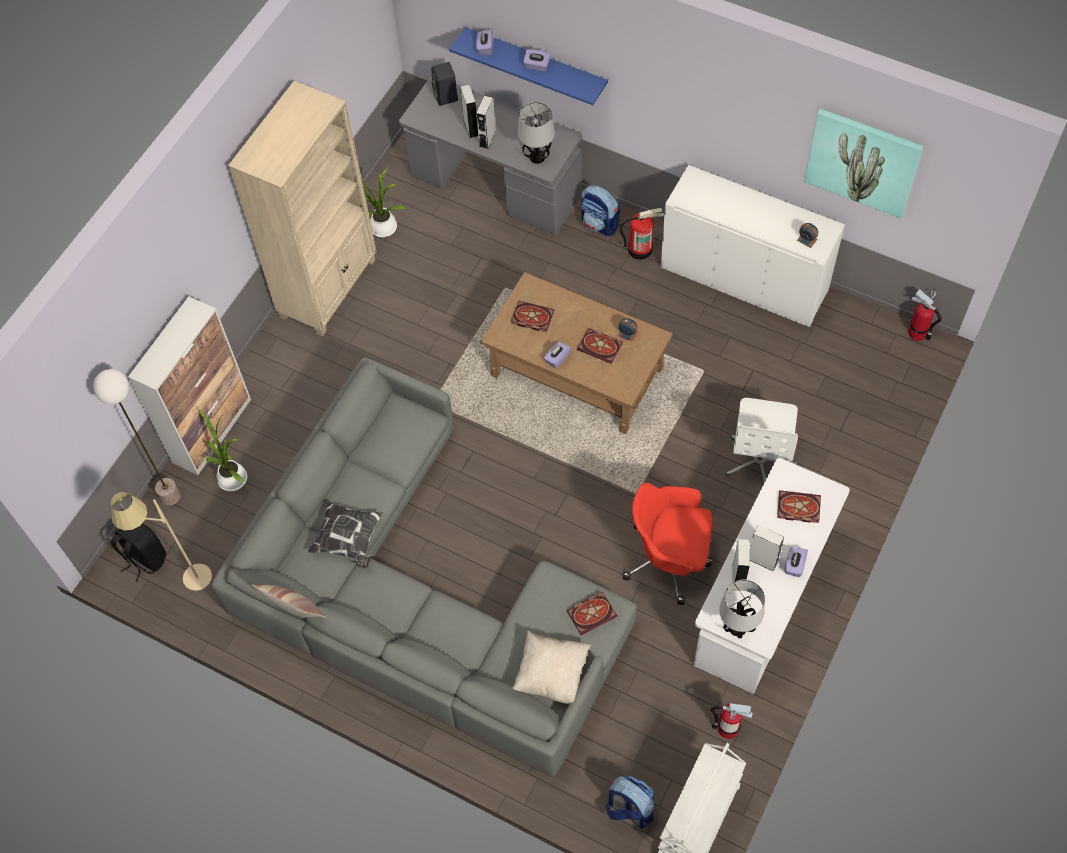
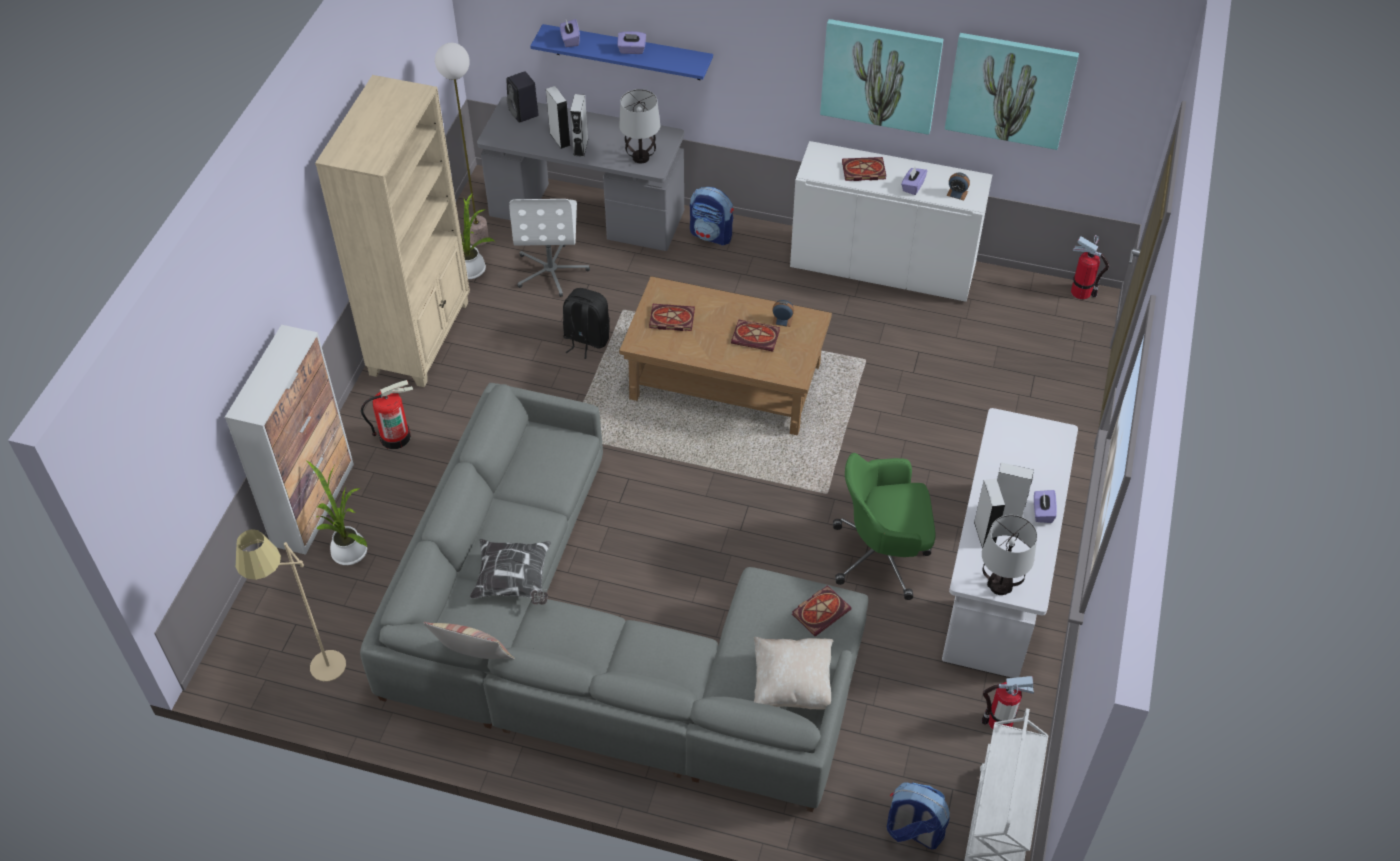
camera: 15 degrees left, 10 degrees down
floor lamp [93,369,180,506] -> floor lamp moved to [435,43,489,246]
black backpack [111,523,166,582] -> black backpack moved to [563,288,610,359]
purple tissue box [544,342,571,369] -> purple tissue box moved to [901,167,927,195]
fire extinguisher [620,208,664,260] -> fire extinguisher moved to [361,380,413,449]
red office chair [623,483,713,605] -> green office chair [833,453,935,600]
white office chair [726,398,798,482] -> white office chair moved to [509,199,590,297]
book [777,490,821,523] -> book moved to [842,157,886,181]
none -> picture [820,19,944,135]

